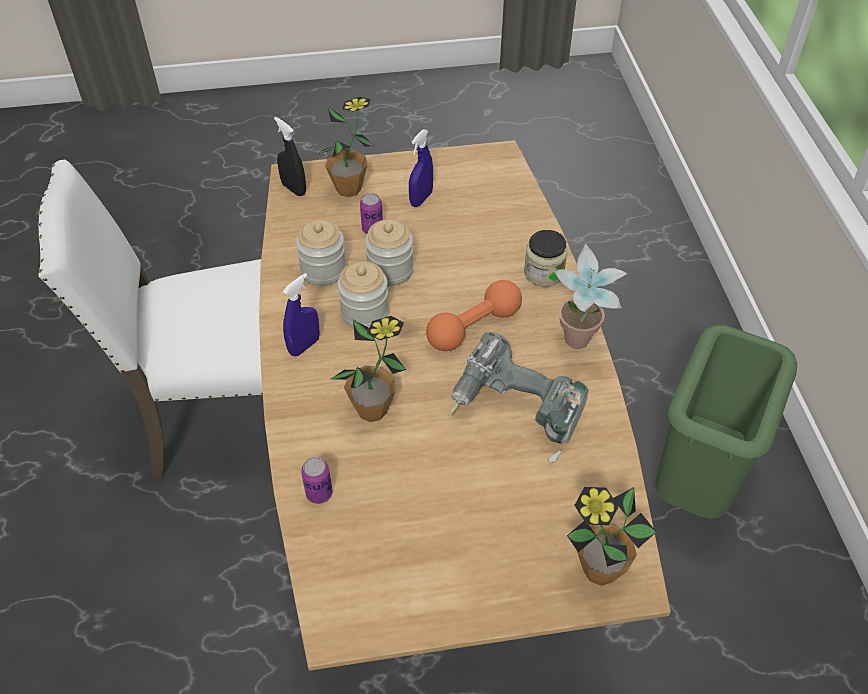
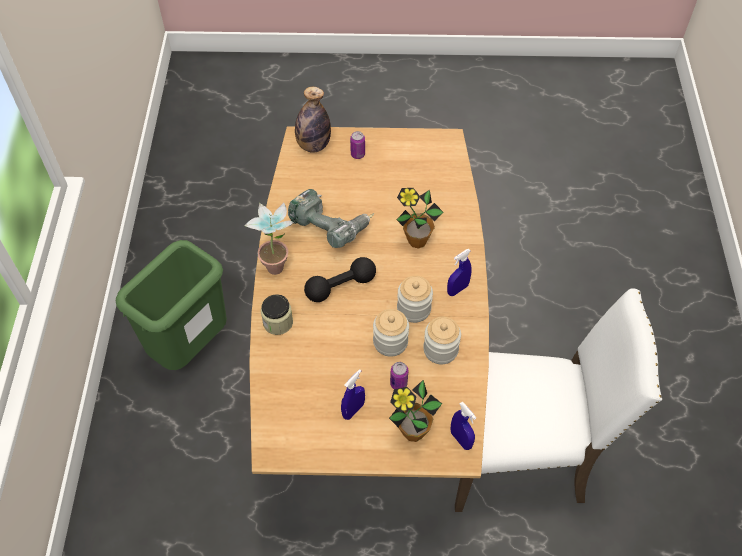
camera: 170 degrees left, 5 degrees up
black spray bottle [274,117,306,196] -> blue spray bottle [450,402,476,450]
can [301,457,333,504] -> can moved to [350,131,365,159]
orange dumbbell [426,280,522,351] -> black dumbbell [304,257,376,302]
potted plant [567,487,656,586] -> bottle [295,87,331,153]

